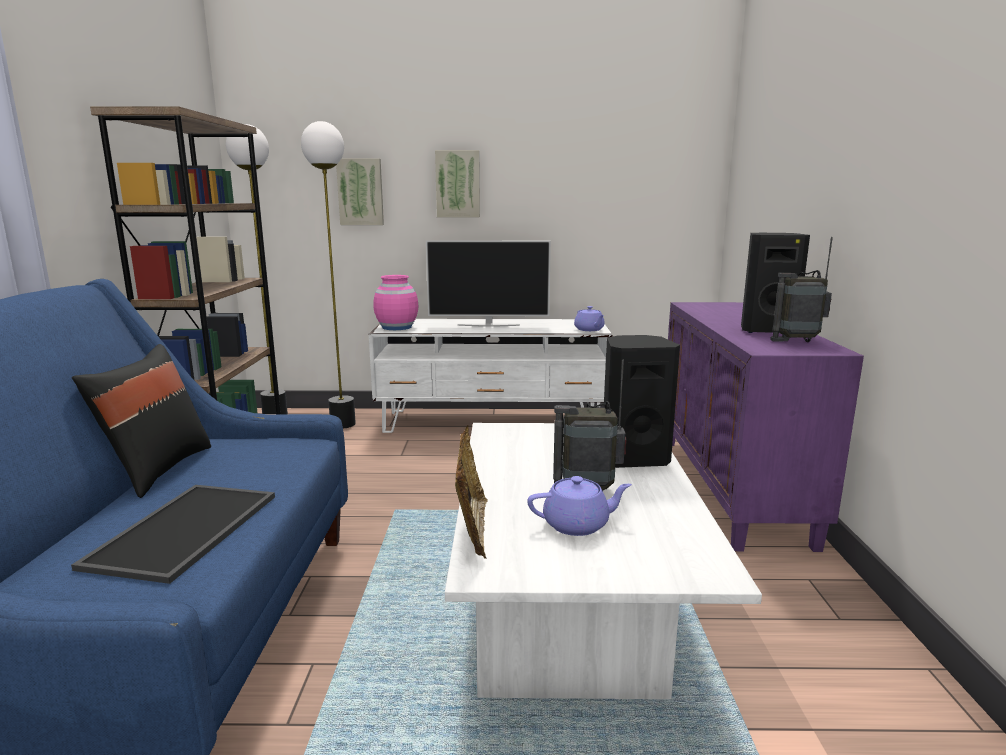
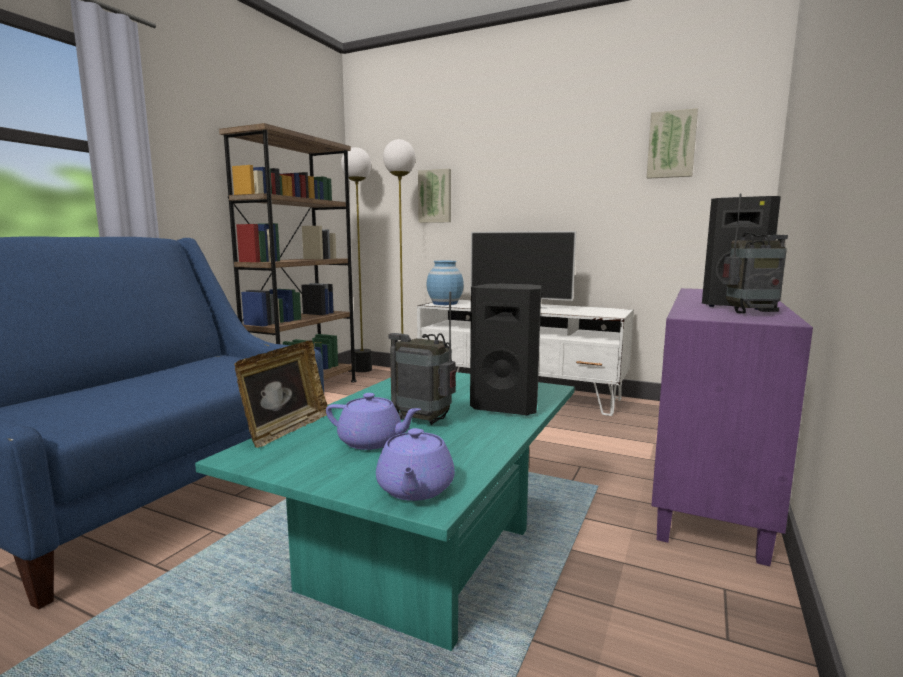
camera: 25 degrees right, 5 degrees down
tray [71,485,275,584] -> none
black pillow [72,344,211,498] -> none
pink vase [373,275,418,330] -> blue vase [427,261,464,305]
picture [435,150,480,217] -> picture moved to [647,108,698,179]
white coffee table [445,423,762,699] -> turquoise coffee table [195,372,575,651]
purple teapot [574,306,605,331] -> purple teapot moved to [376,428,455,501]
radio [770,237,833,342] -> radio turned 150 degrees clockwise [722,193,788,313]

